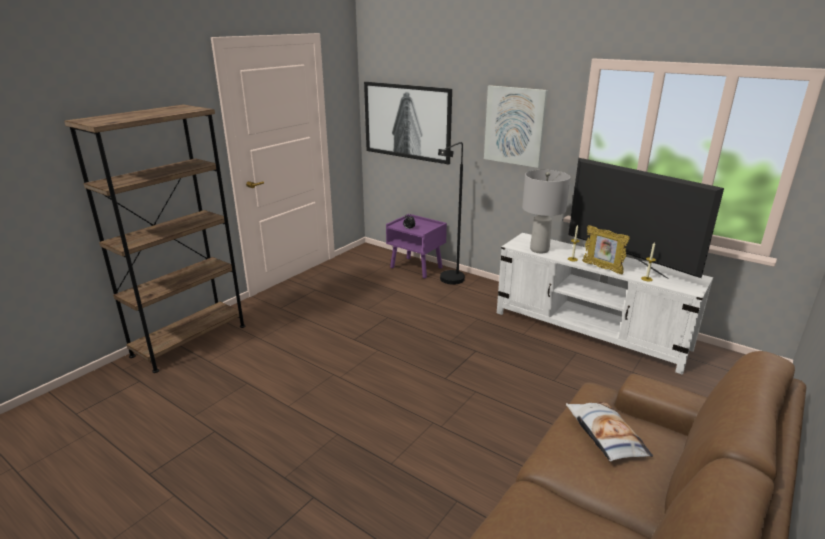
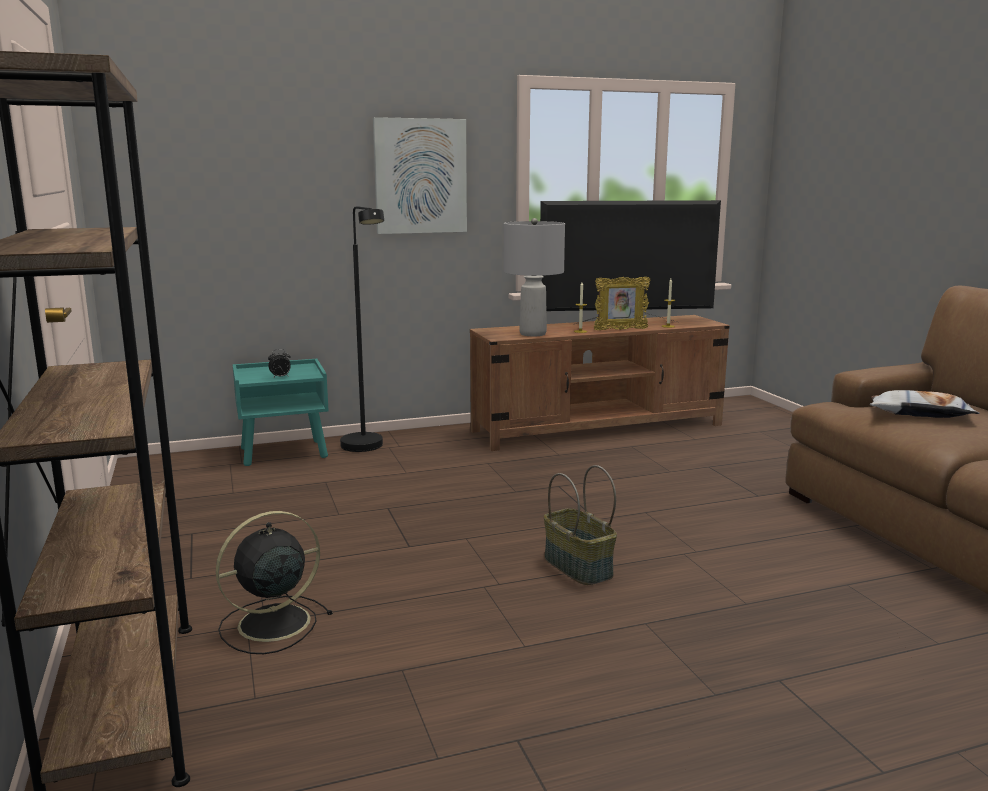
camera: 55 degrees left, 10 degrees down
picture [364,82,452,165] -> none
purple nightstand [386,214,447,278] -> turquoise nightstand [232,359,329,466]
white tv stand [497,233,713,375] -> brown tv stand [470,315,730,451]
none -> black fan [216,511,333,654]
none -> basket [544,465,617,585]

